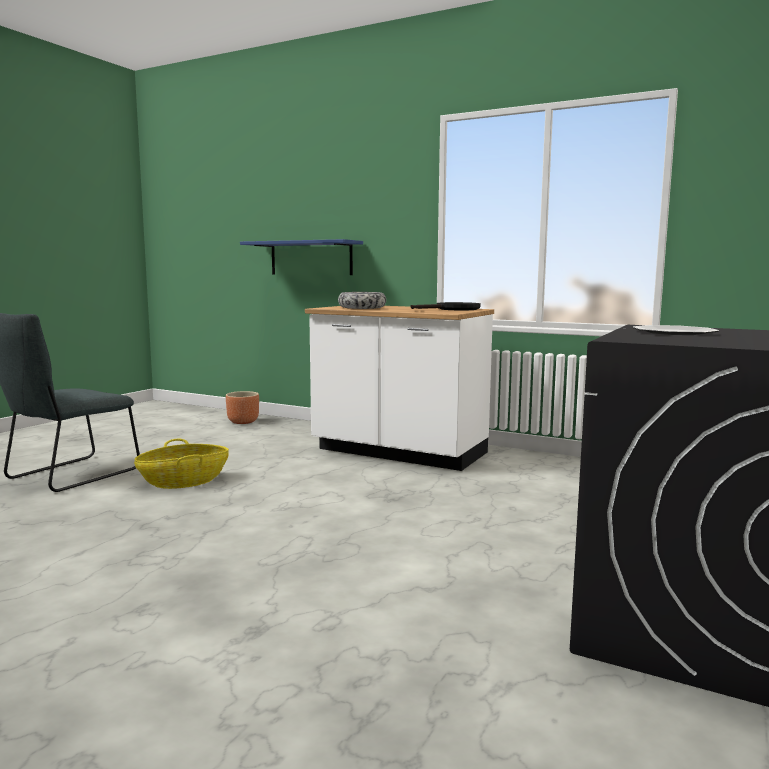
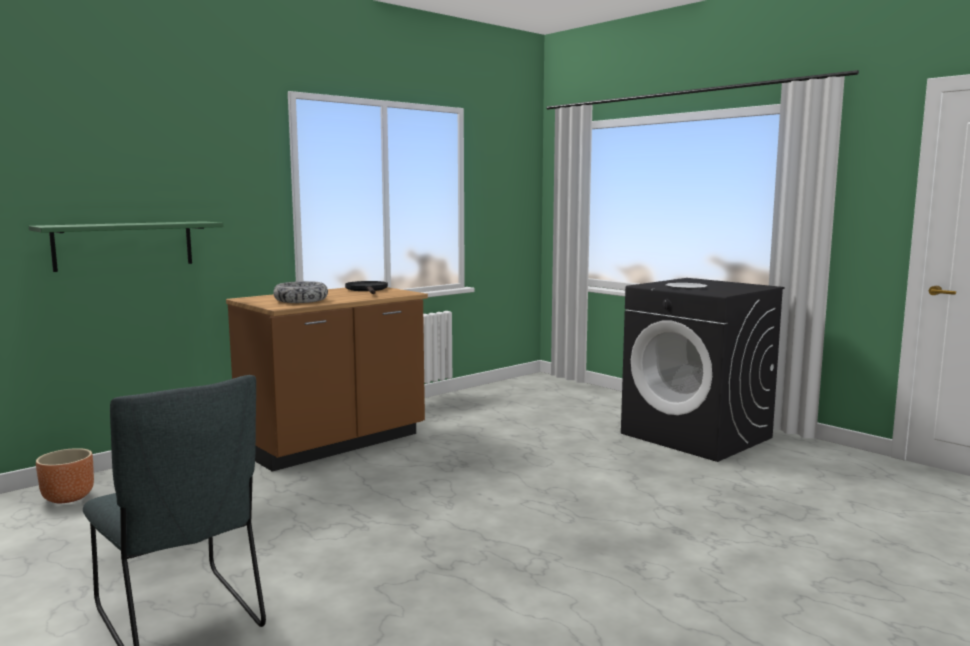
camera: 70 degrees left, 0 degrees up
basket [134,439,229,489] -> none
blue shelf [240,239,363,275] -> green shelf [29,221,223,272]
white counter [305,306,494,471] -> brown counter [226,287,428,472]

